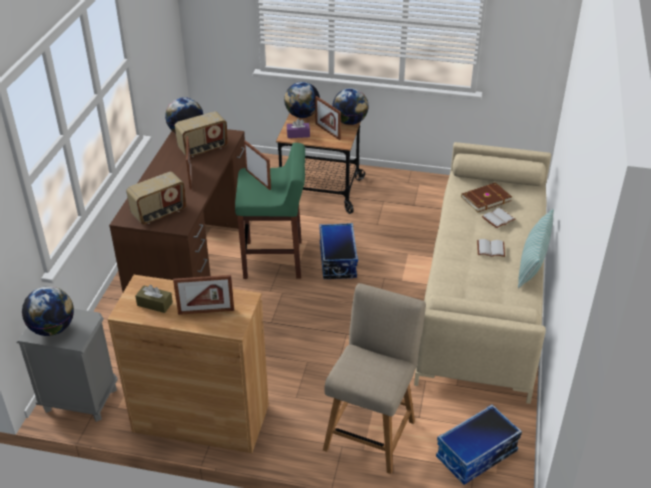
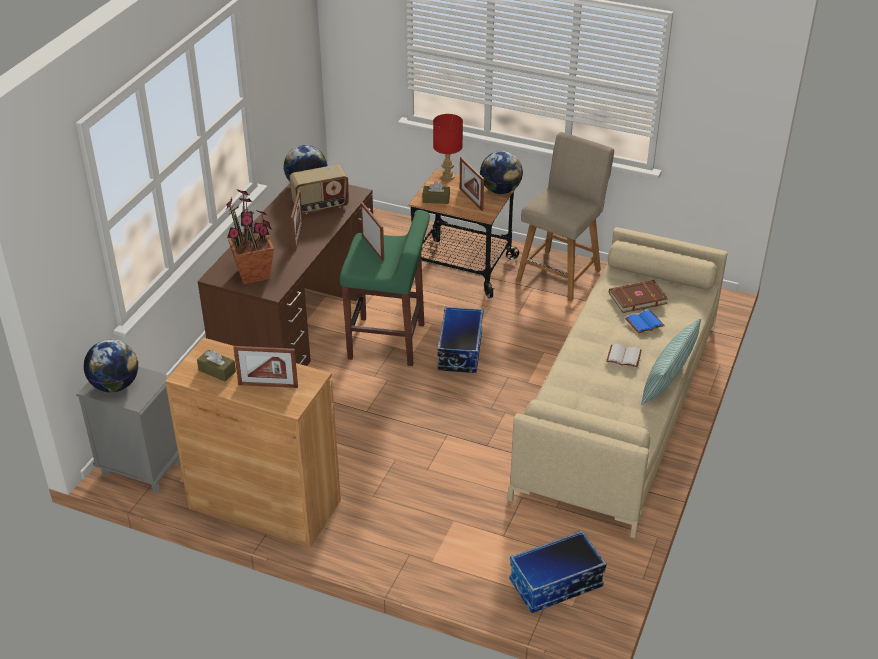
camera: 10 degrees right, 0 degrees up
radio [126,172,186,225] -> potted plant [226,189,274,284]
globe [284,82,320,118] -> red table lamp [433,114,463,181]
purple tissue box [287,119,310,138] -> brown tissue box [422,181,450,204]
beige chair [323,283,426,474] -> beige chair moved to [516,132,614,302]
white book [482,208,516,228] -> blue book [625,310,665,334]

